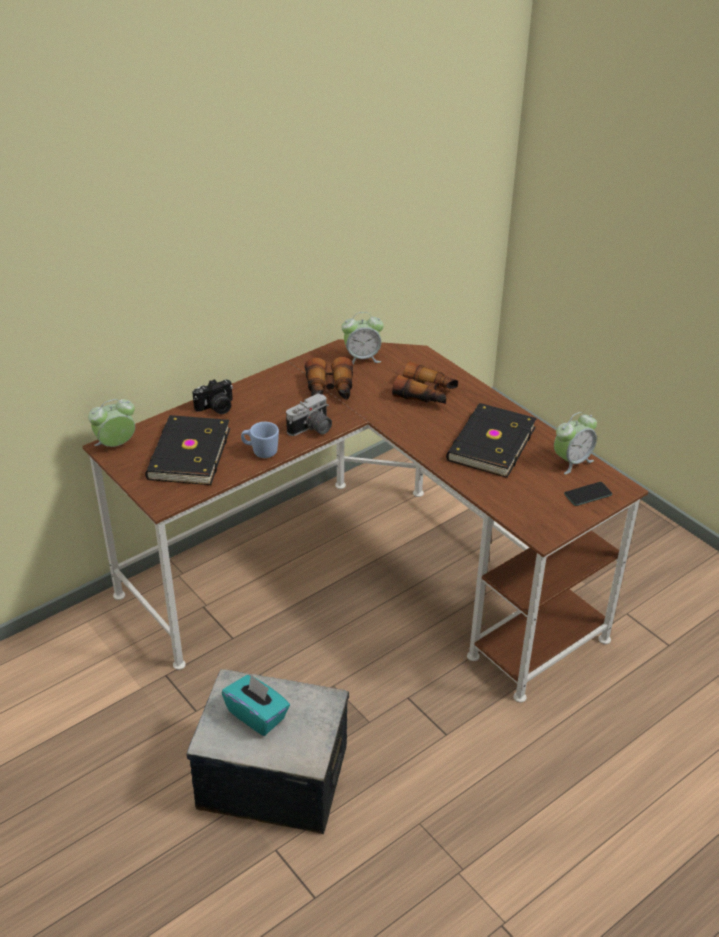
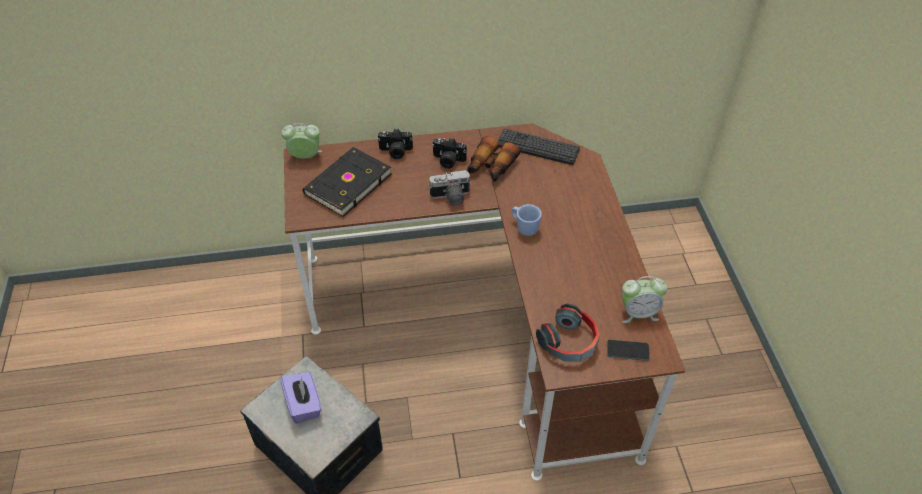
camera: 30 degrees right, 10 degrees up
turquoise tissue box [222,675,290,736] -> purple tissue box [281,372,321,424]
blue mug [241,422,279,458] -> blue mug moved to [512,204,542,236]
alarm clock [341,312,384,364] -> keyboard [498,129,580,165]
binoculars [392,361,458,404] -> none
black book [446,403,537,478] -> none
none -> camera [432,138,467,169]
none -> headphones [536,303,600,362]

